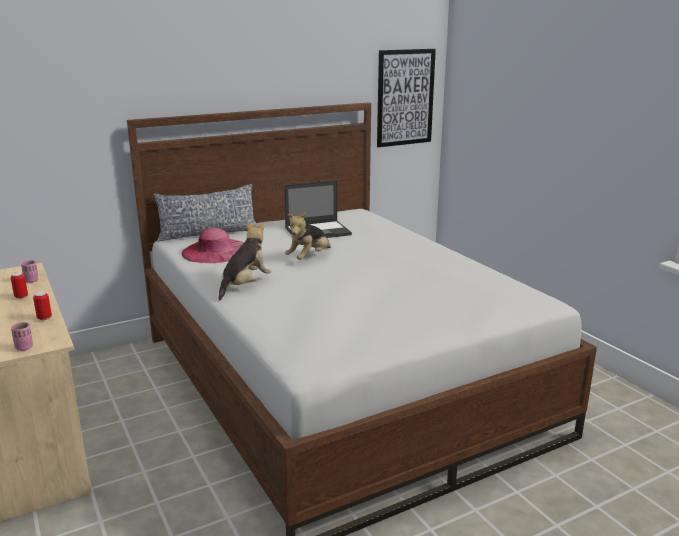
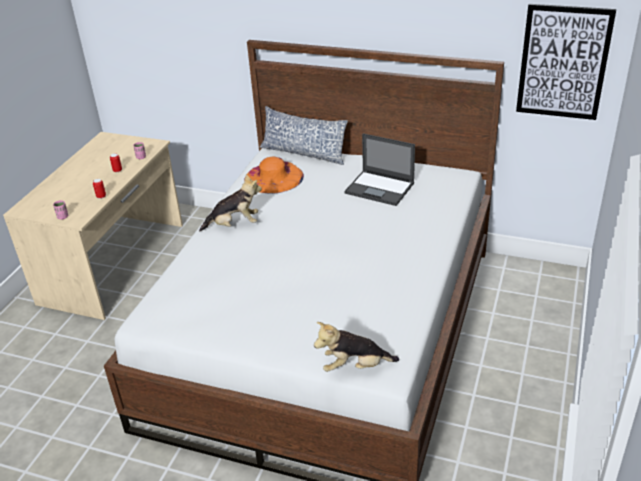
camera: 50 degrees right, 15 degrees up
pink hat [181,228,243,263] -> orange hat [244,156,304,194]
plush toy [285,212,331,260] -> plush toy moved to [314,322,399,372]

